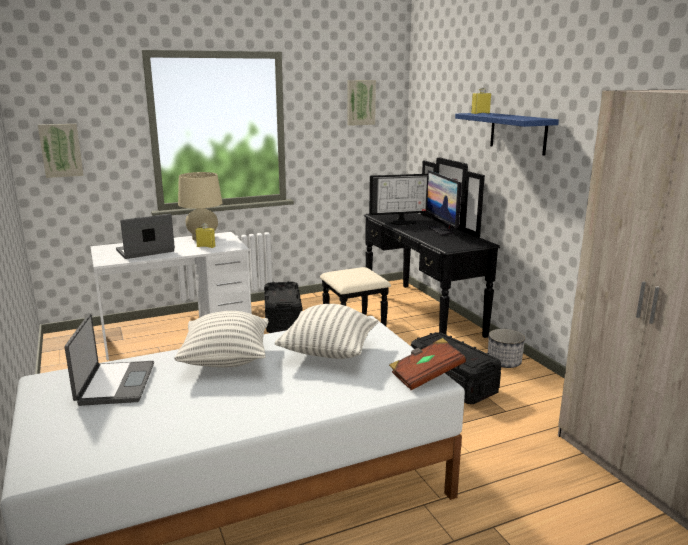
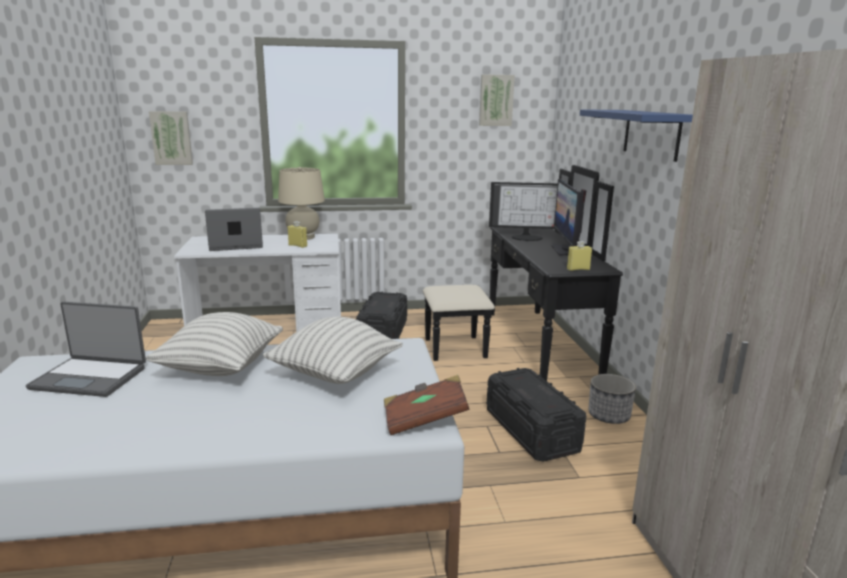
camera: 15 degrees right, 0 degrees up
laptop [65,314,154,406] -> laptop turned 90 degrees clockwise [26,302,146,397]
yellow bottle [471,88,491,114] -> yellow bottle moved to [567,241,592,271]

